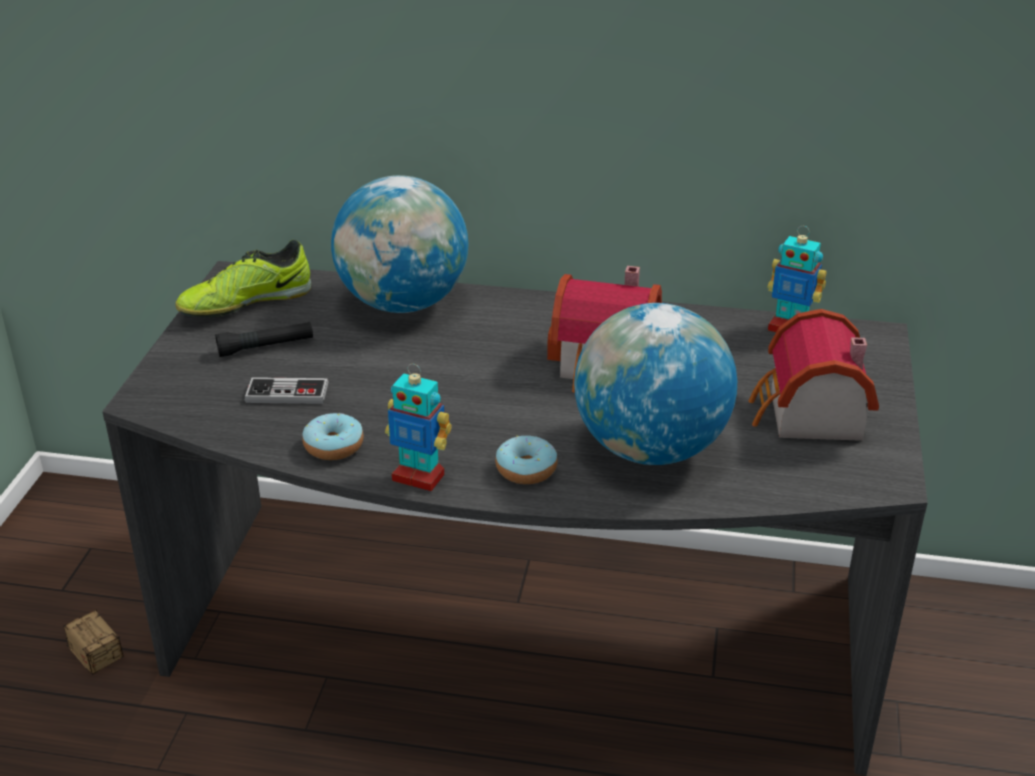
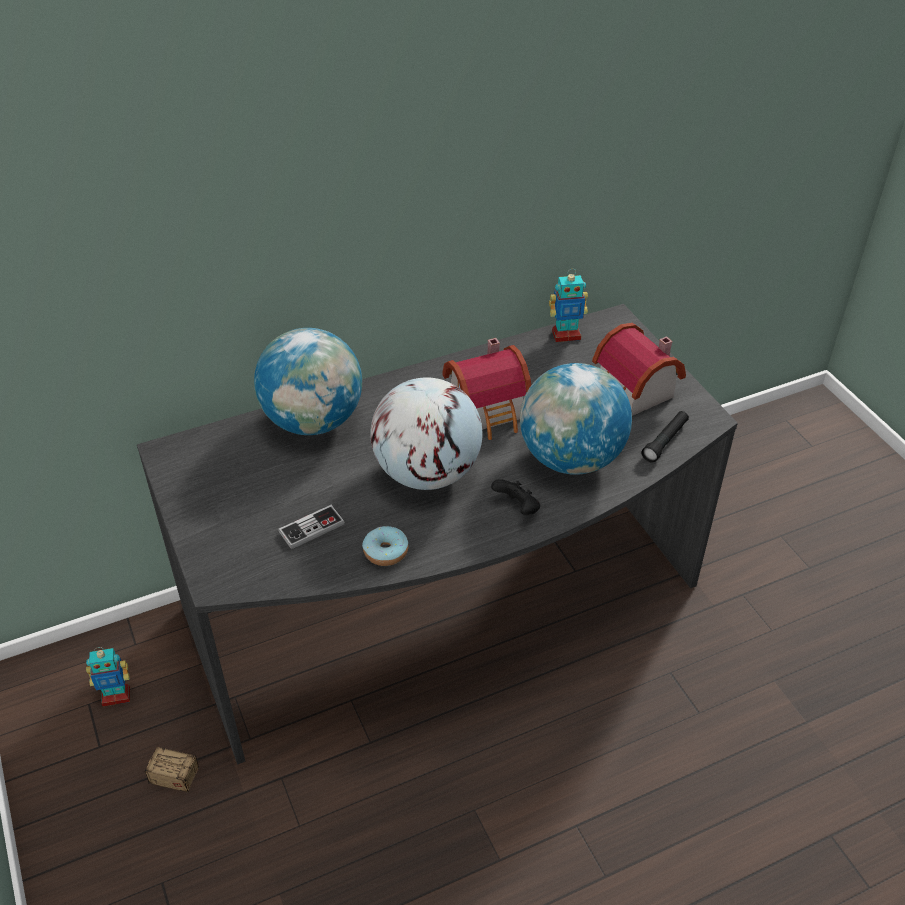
camera: 35 degrees left, 10 degrees up
shoe [175,240,312,317] -> none
black flashlight [215,322,313,357] -> black flashlight moved to [642,411,689,462]
toy robot [385,364,452,491] -> toy robot moved to [86,647,130,706]
donut [495,436,558,484] -> black game controller [491,479,540,515]
none -> globe [370,377,482,490]

